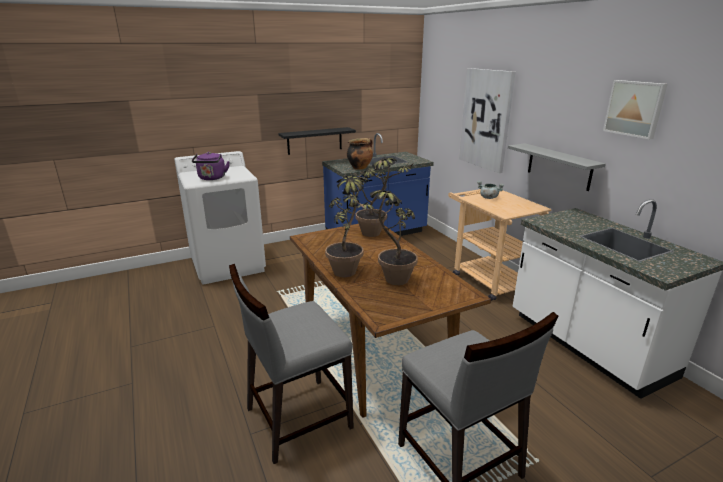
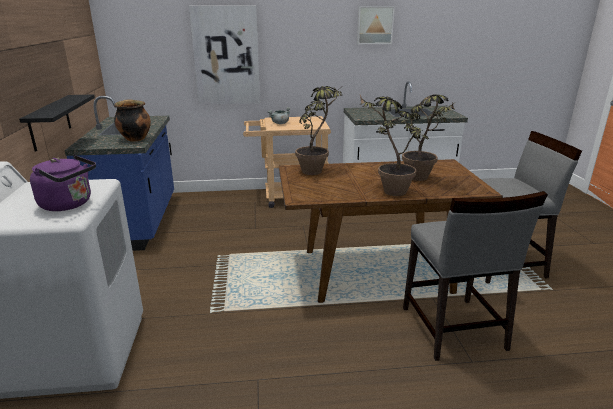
camera: 70 degrees left, 0 degrees up
grey shelf [508,143,606,191] -> none

